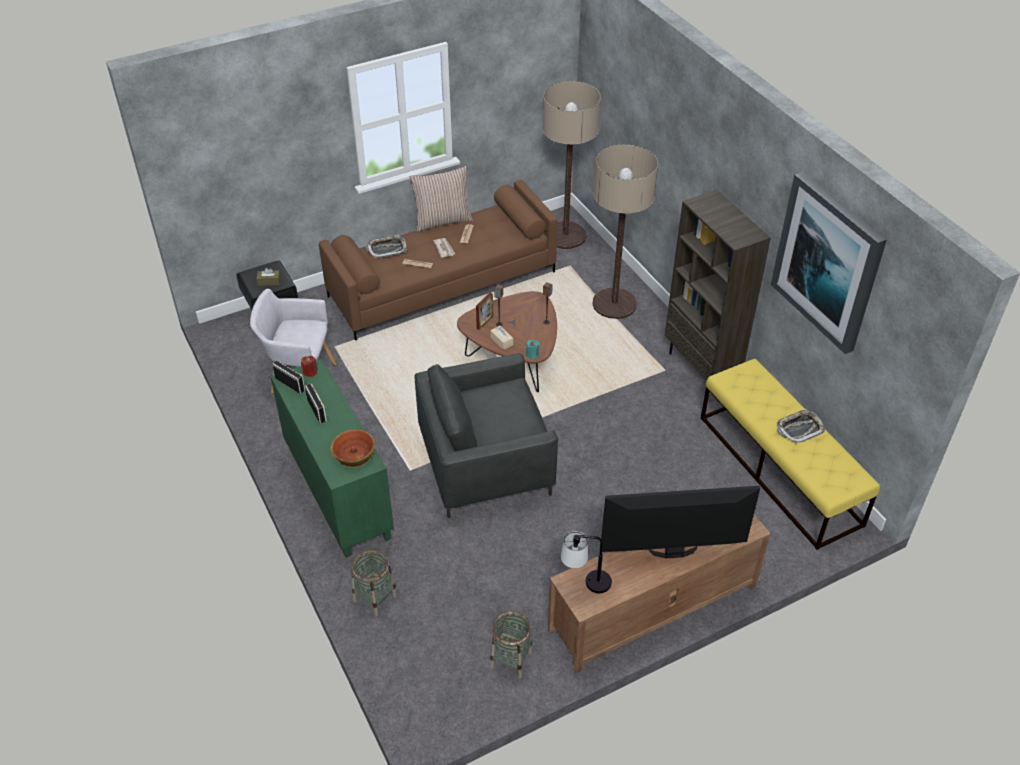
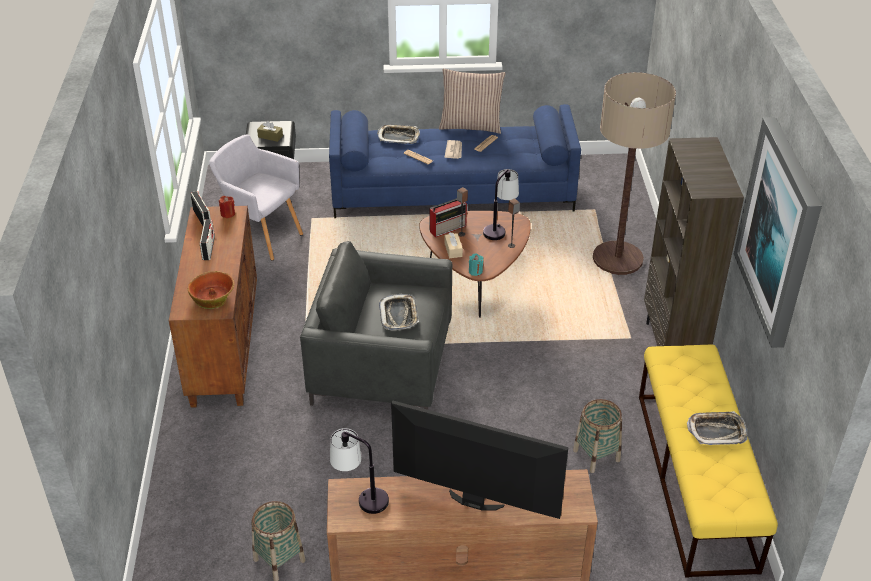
camera: 25 degrees right, 5 degrees down
green cabinet [270,359,394,558] -> brown cabinet [169,206,257,408]
brown sofa [319,180,558,340] -> blue sofa [329,104,581,218]
basket [352,550,398,617] -> basket moved to [573,399,622,473]
picture frame [476,292,493,330] -> radio [429,198,467,238]
floor lamp [542,81,601,249] -> none
none -> tray [379,294,419,330]
none -> table lamp [483,169,519,240]

